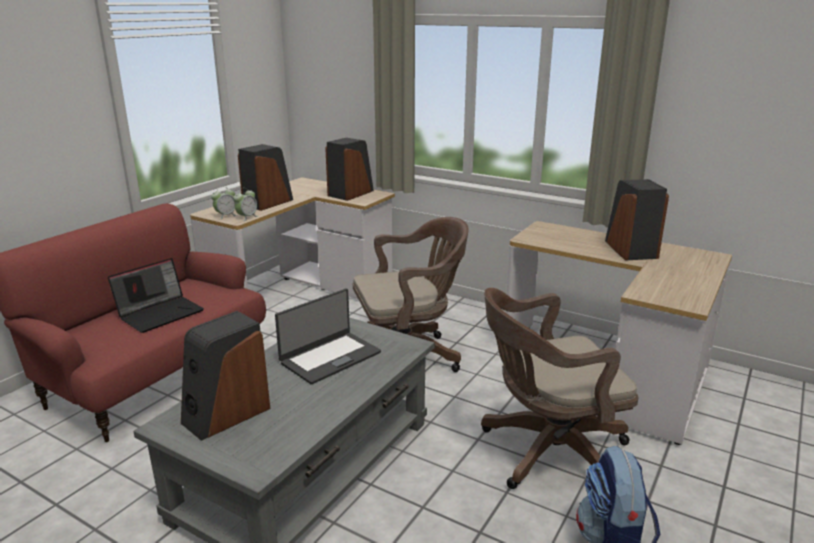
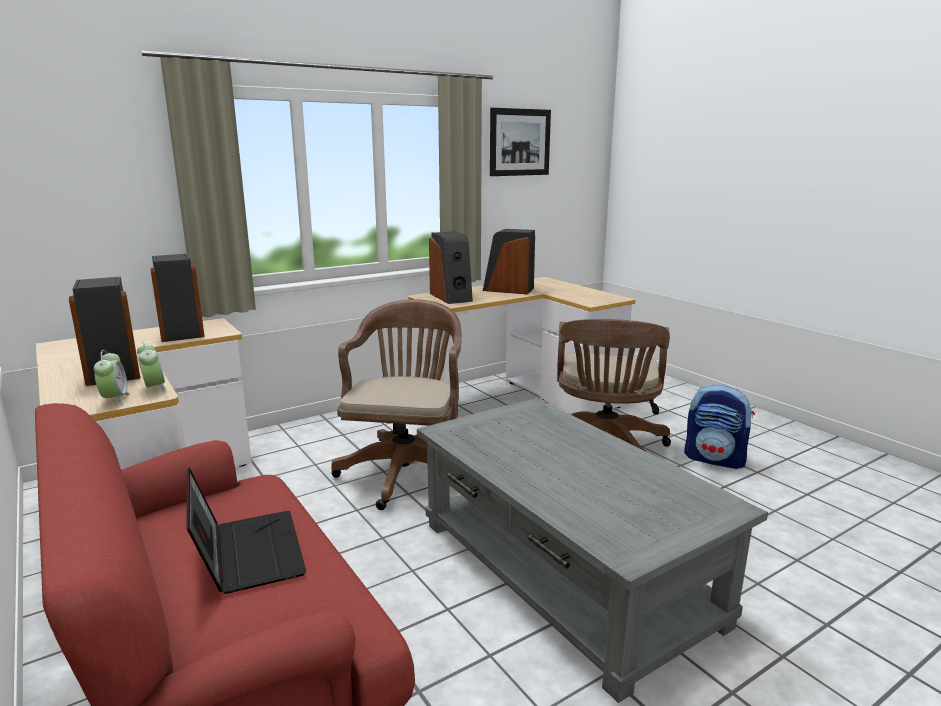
camera: 65 degrees left, 5 degrees down
speaker [181,311,270,441] -> speaker moved to [429,232,473,304]
laptop [275,288,381,384] -> none
none -> picture [490,108,551,176]

